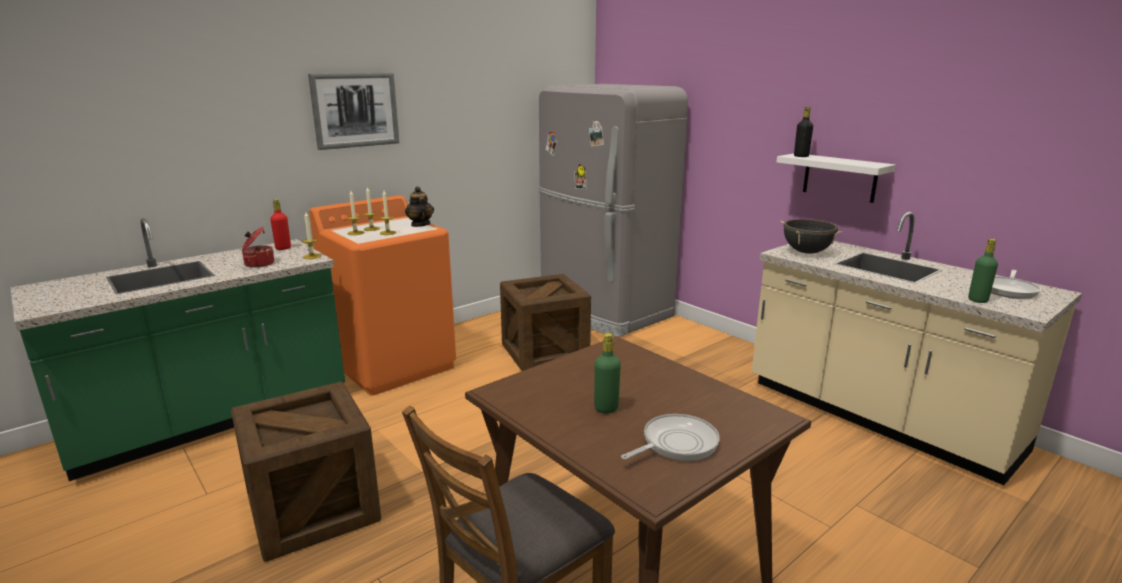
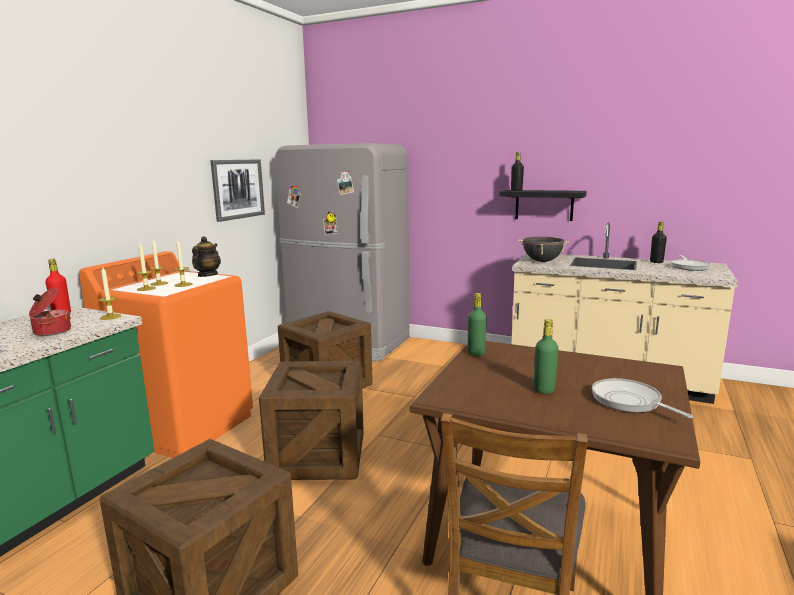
camera: 25 degrees left, 5 degrees down
picture [308,73,399,150] -> picture moved to [210,159,265,222]
teapot [405,186,434,227] -> teapot turned 60 degrees clockwise [192,236,221,277]
frying pan [621,414,720,461] -> frying pan turned 60 degrees counterclockwise [592,378,693,418]
white shelf [777,154,896,203] -> black shelf [500,190,587,221]
green bottle [968,239,998,303] -> green bottle moved to [468,293,487,356]
none -> crate [259,361,364,480]
none -> black bottle [650,222,667,263]

